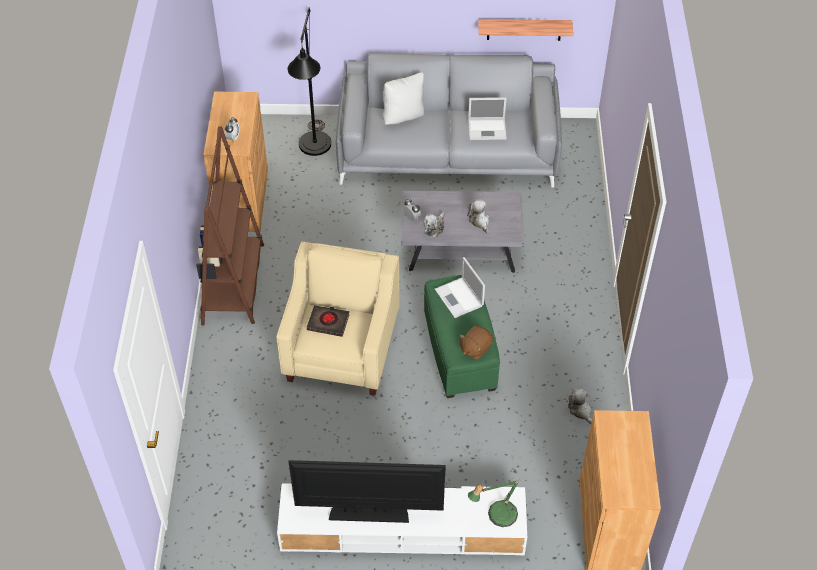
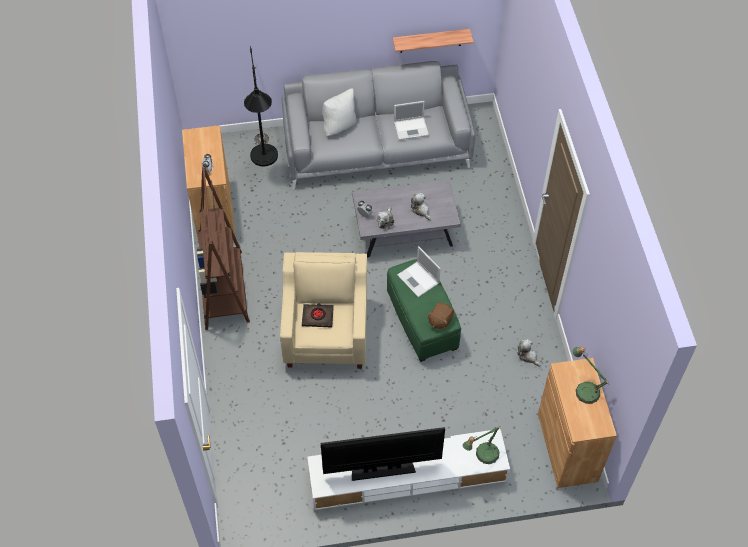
camera: 10 degrees left, 5 degrees up
none -> table lamp [573,347,609,404]

